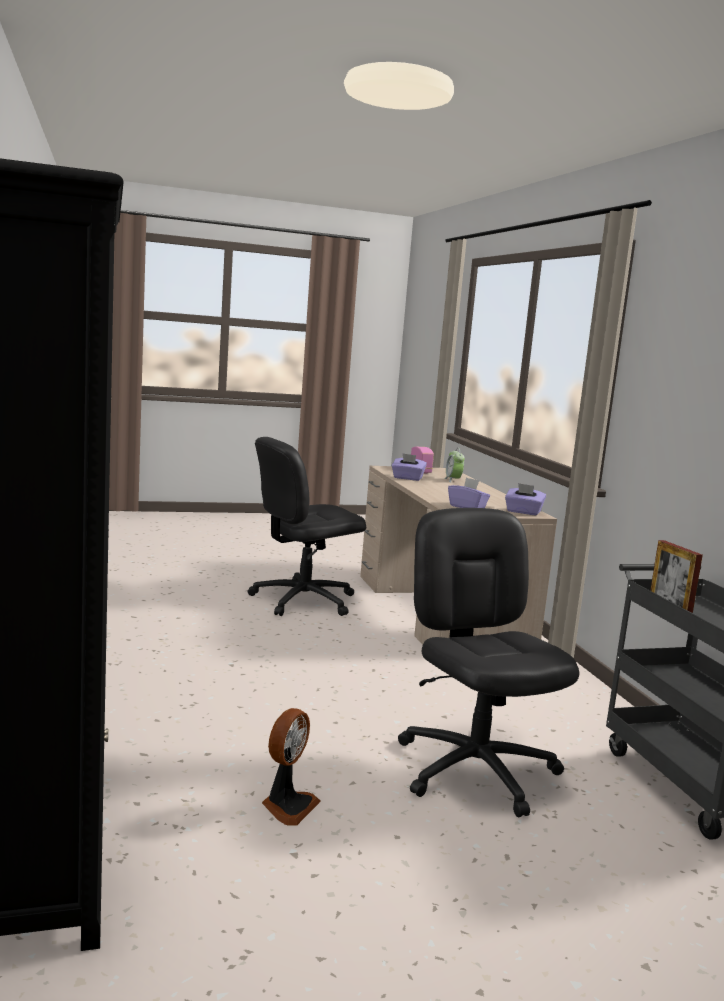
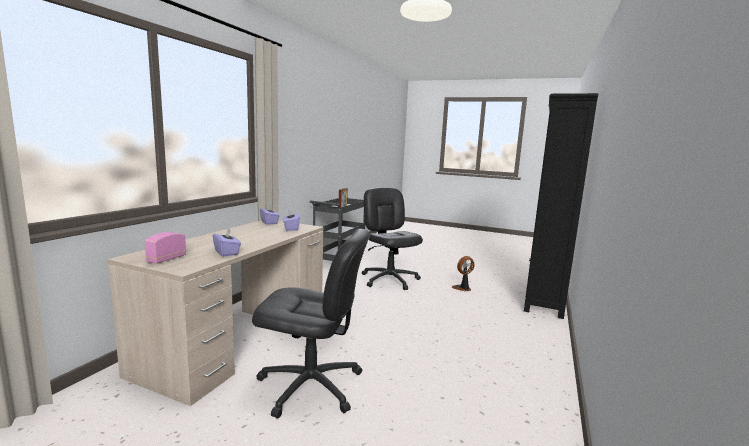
camera: 140 degrees left, 0 degrees up
black office chair [398,508,579,817] -> black office chair turned 135 degrees clockwise [362,188,423,290]
alarm clock [444,448,465,483] -> none

